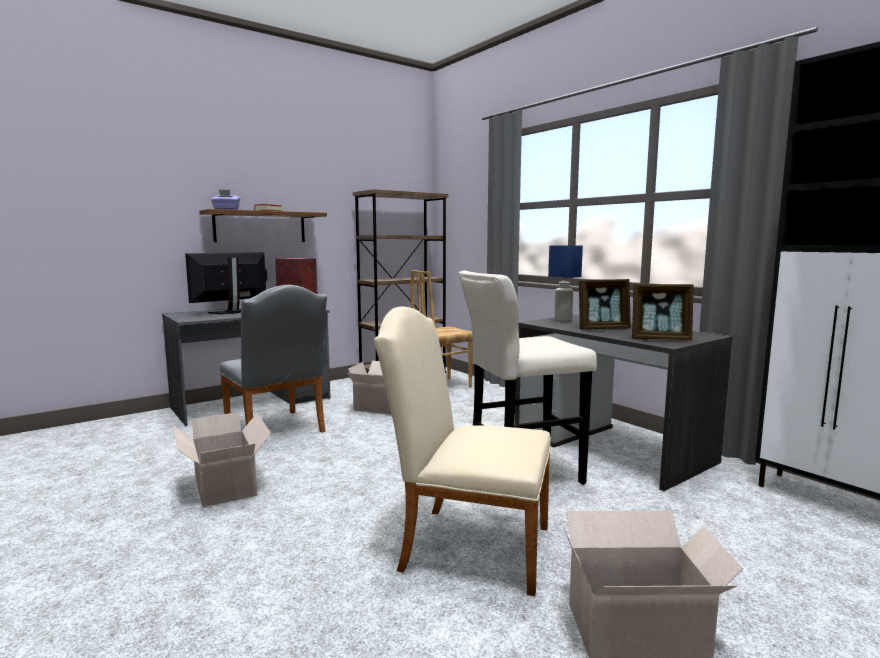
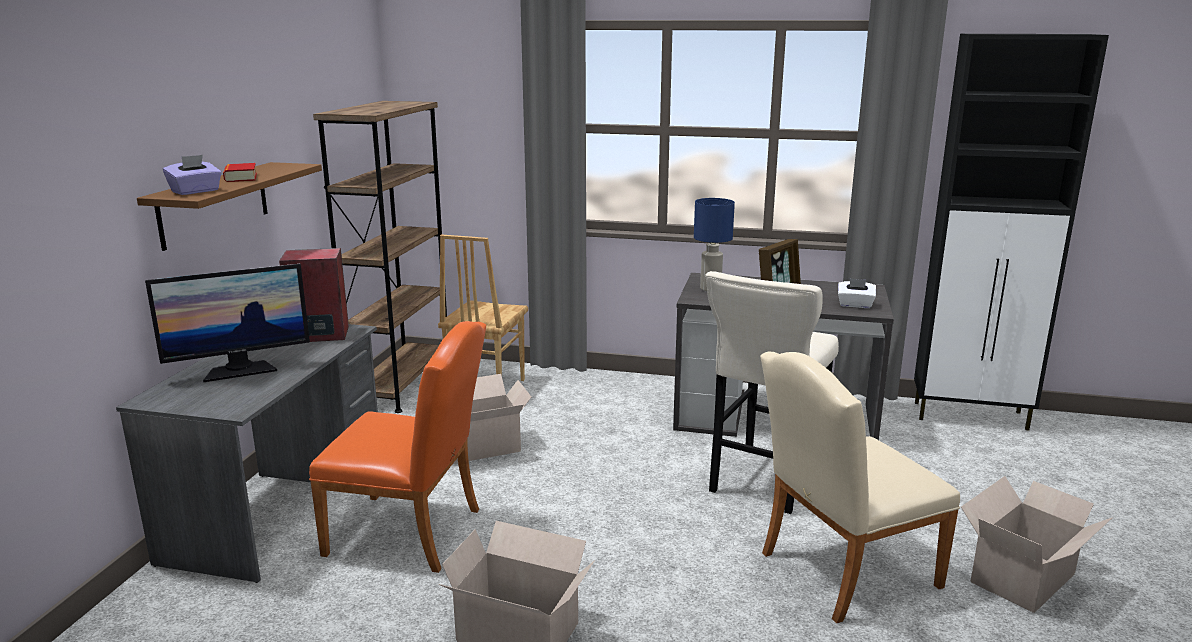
camera: 40 degrees left, 10 degrees up
monitor [185,252,267,314] -> monitor turned 120 degrees counterclockwise [145,264,310,382]
grey chair [220,285,327,433] -> orange chair [309,321,486,573]
picture frame [632,284,694,340] -> white tissue box [838,278,876,308]

